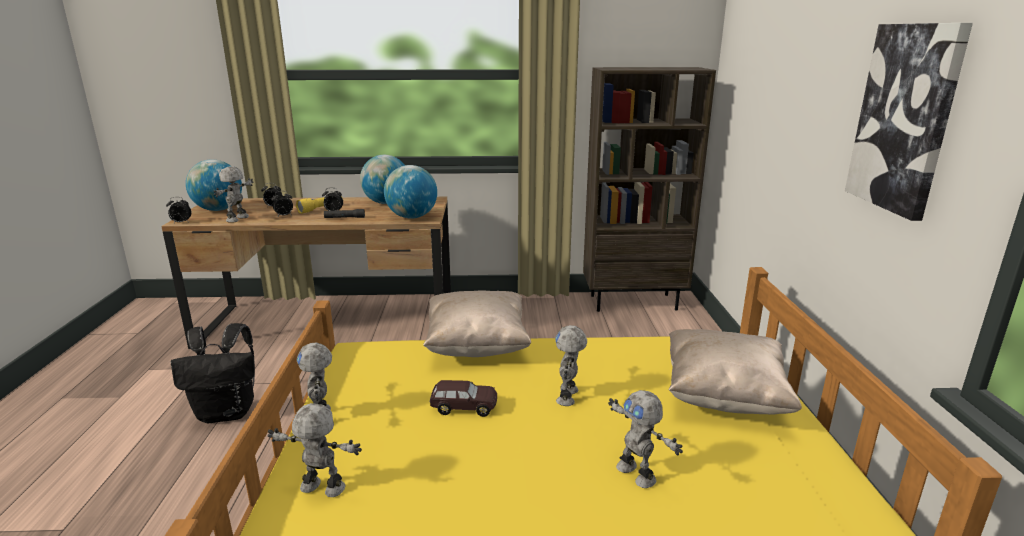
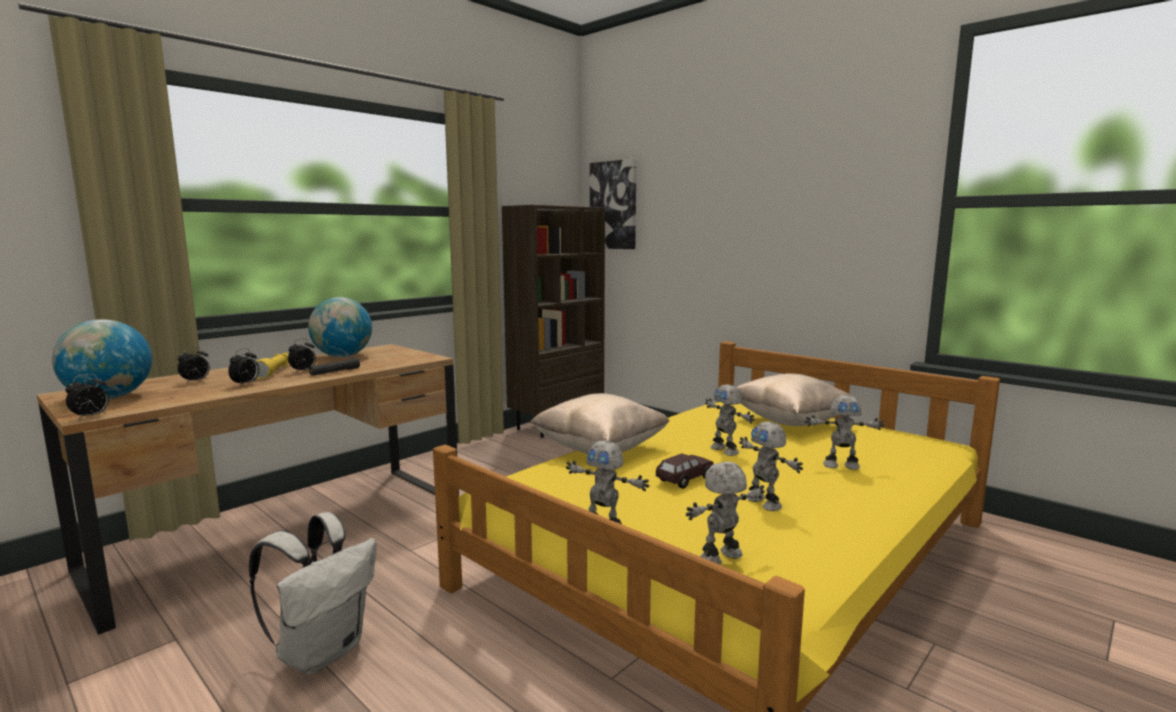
camera: 45 degrees left, 10 degrees down
black backpack [171,323,255,423] -> white backpack [249,512,376,674]
toy robot [213,166,254,223] -> toy robot moved to [739,422,803,511]
globe [384,165,437,219] -> none
picture [845,23,973,221] -> picture moved to [590,159,637,249]

